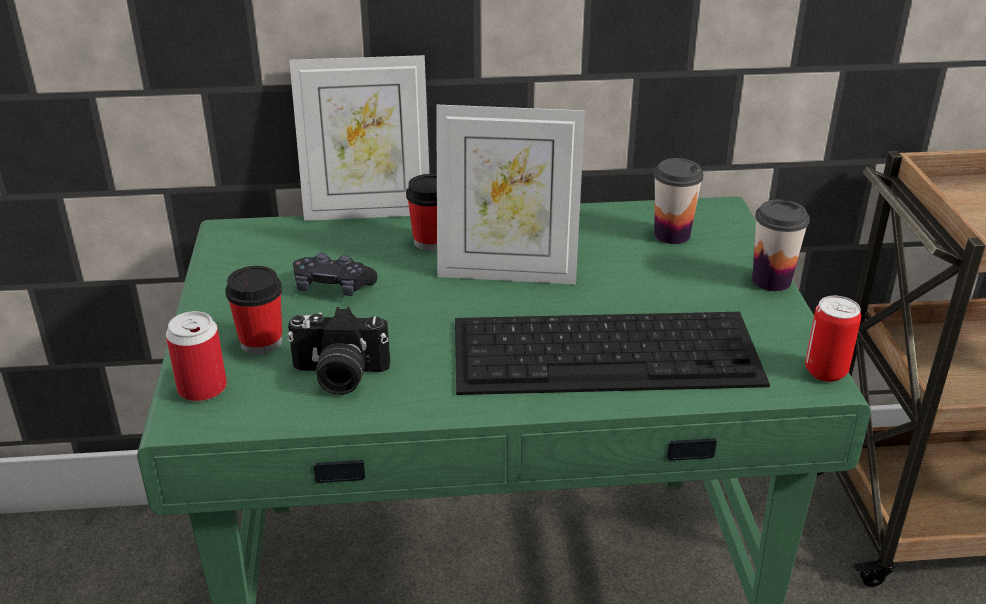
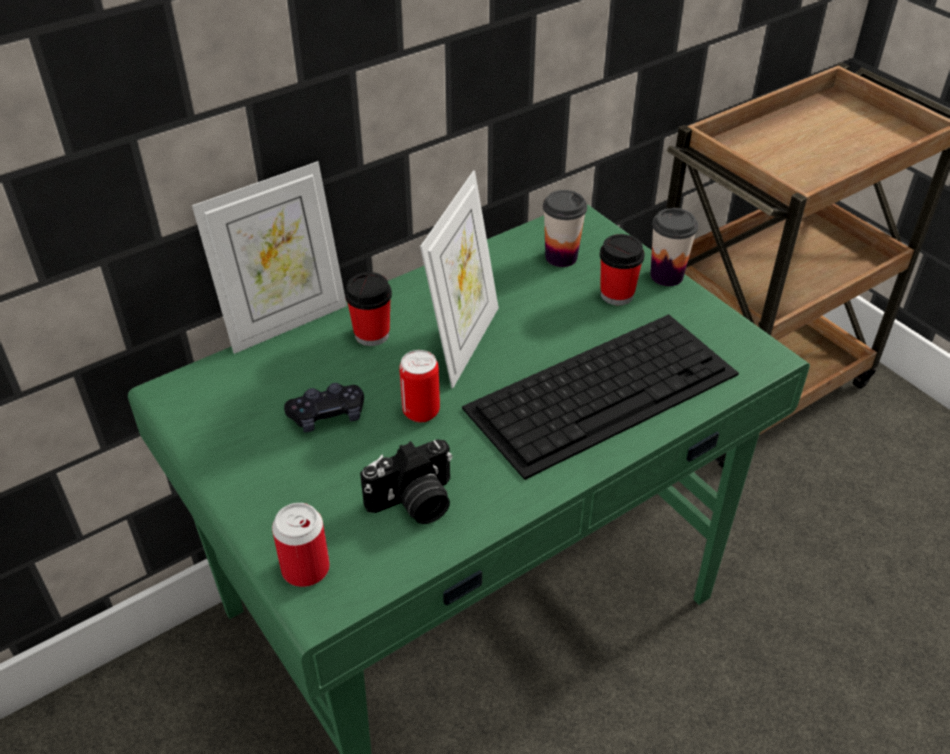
camera: 30 degrees left, 10 degrees up
cup [225,266,282,354] -> cup moved to [600,234,644,305]
picture frame [436,105,585,284] -> picture frame turned 45 degrees counterclockwise [420,170,499,388]
can [805,296,861,382] -> can moved to [399,350,440,422]

